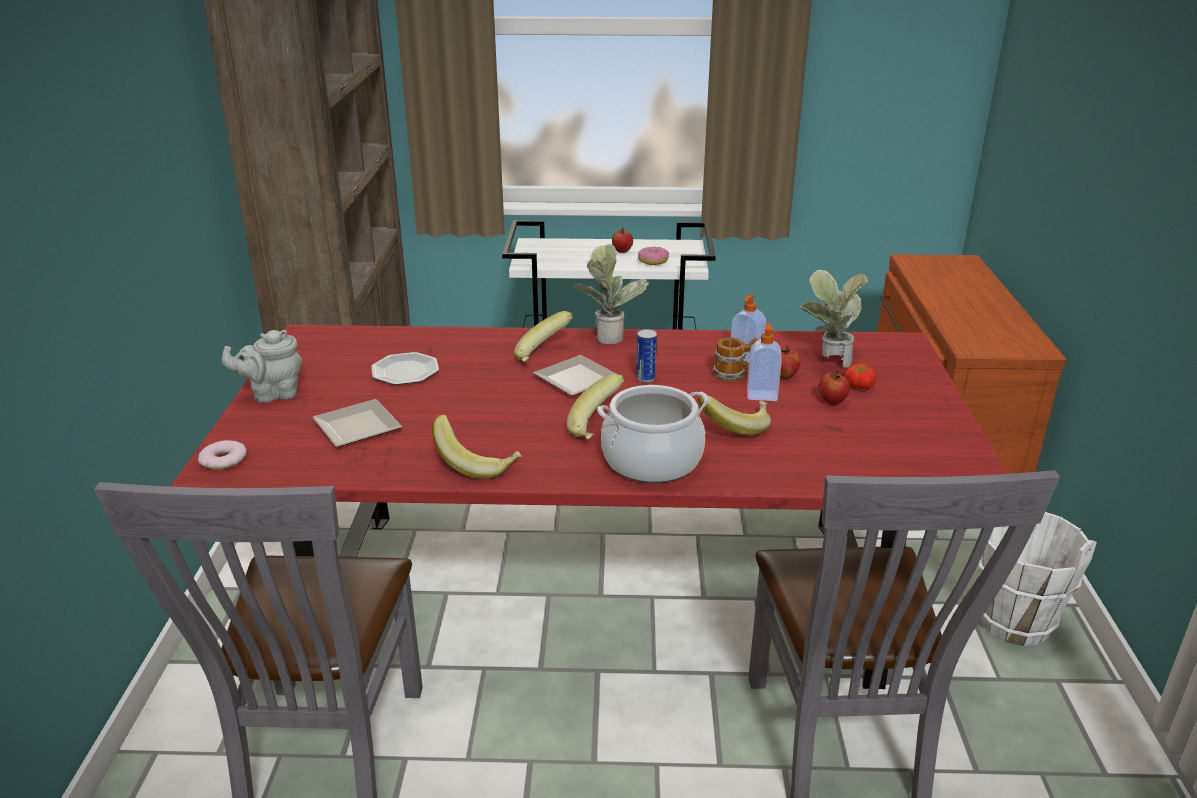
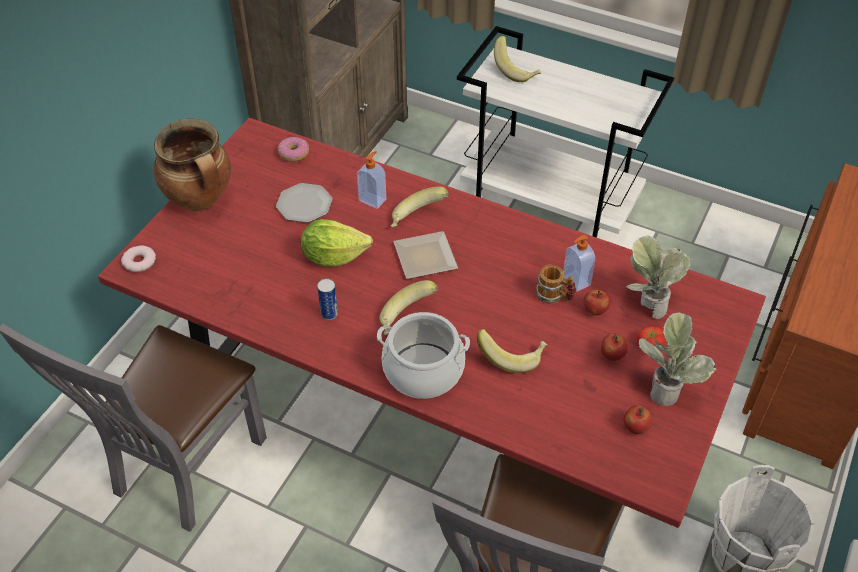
camera: 25 degrees right, 20 degrees up
grey teapot [222,330,302,403] -> cooking pot [154,119,231,211]
plate [312,399,403,447] -> none
banana [432,415,522,479] -> banana moved to [494,36,541,82]
potted plant [572,244,649,344] -> potted plant moved to [639,312,717,406]
apple [612,227,633,253] -> apple moved to [624,405,652,434]
can [636,329,657,383] -> can moved to [317,279,338,320]
donut [638,247,669,265] -> donut moved to [278,137,309,162]
soap dispenser [747,323,782,401] -> soap dispenser moved to [357,151,386,209]
none -> lettuce [301,219,373,267]

